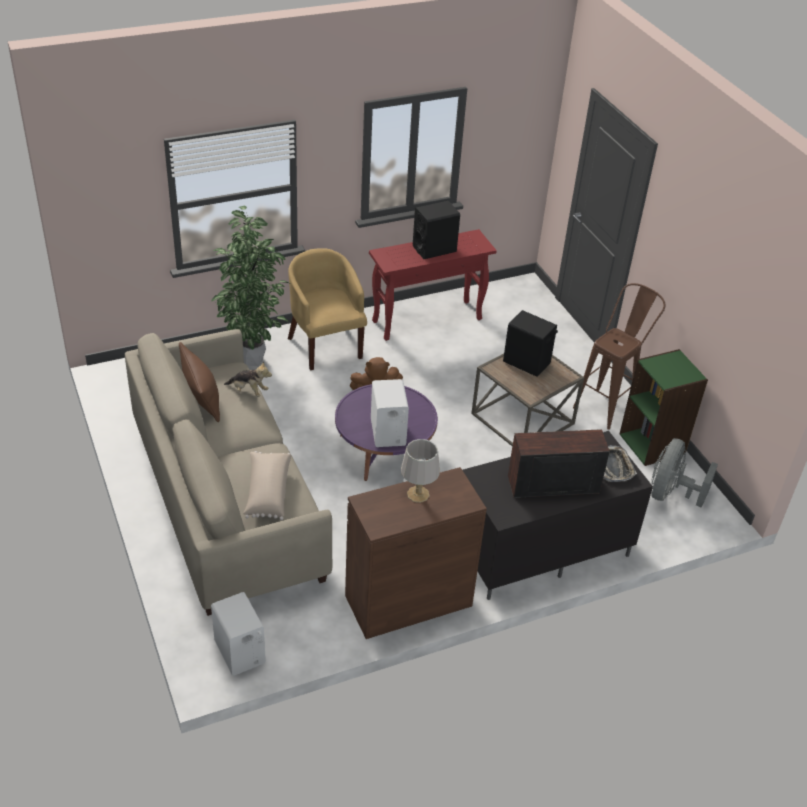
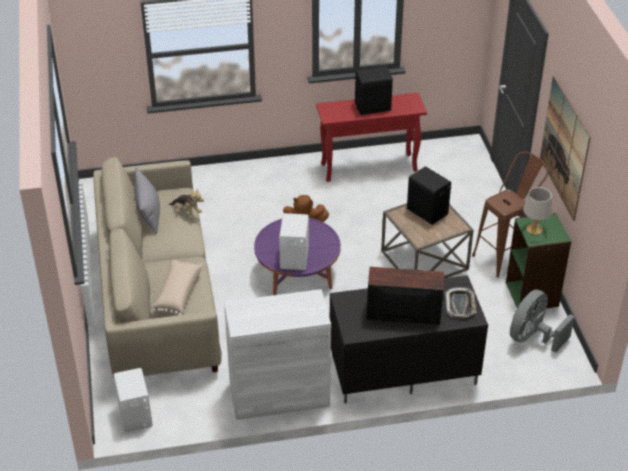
camera: 15 degrees right, 0 degrees up
brown pillow [179,342,220,422] -> grey pillow [134,167,160,234]
potted plant [212,206,288,366] -> none
yellow armchair [288,248,367,370] -> none
brown cabinet [345,467,487,639] -> white cabinet [224,289,331,420]
grey table lamp [401,439,440,503] -> grey table lamp moved to [523,187,552,235]
none -> picture [540,76,591,221]

